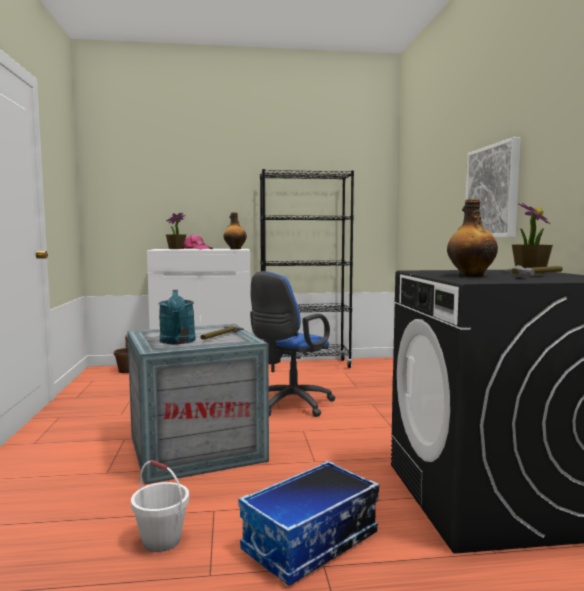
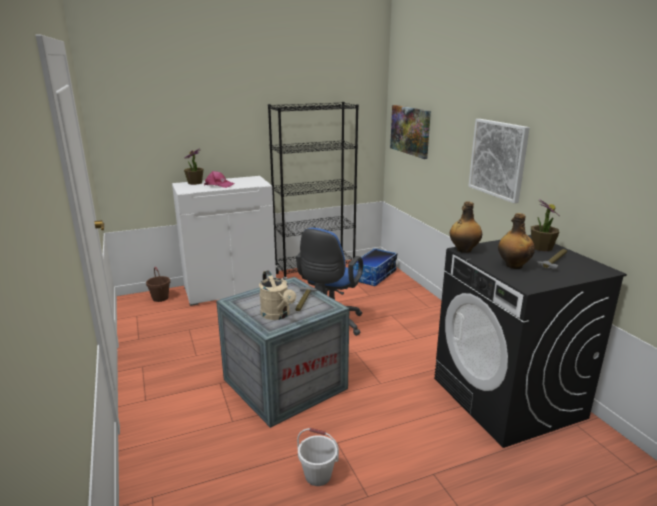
camera: 15 degrees left, 15 degrees up
turquoise watering can [159,290,196,344] -> beige watering can [259,270,296,320]
bottle [224,212,247,249] -> bottle moved to [450,201,482,253]
storage box [238,461,379,586] -> storage box moved to [353,248,397,286]
none -> picture [390,105,431,159]

